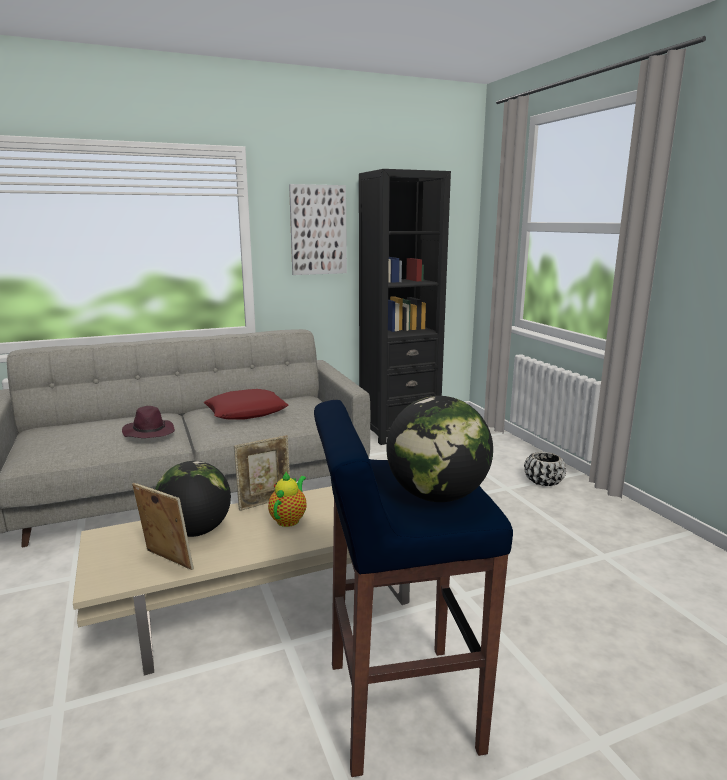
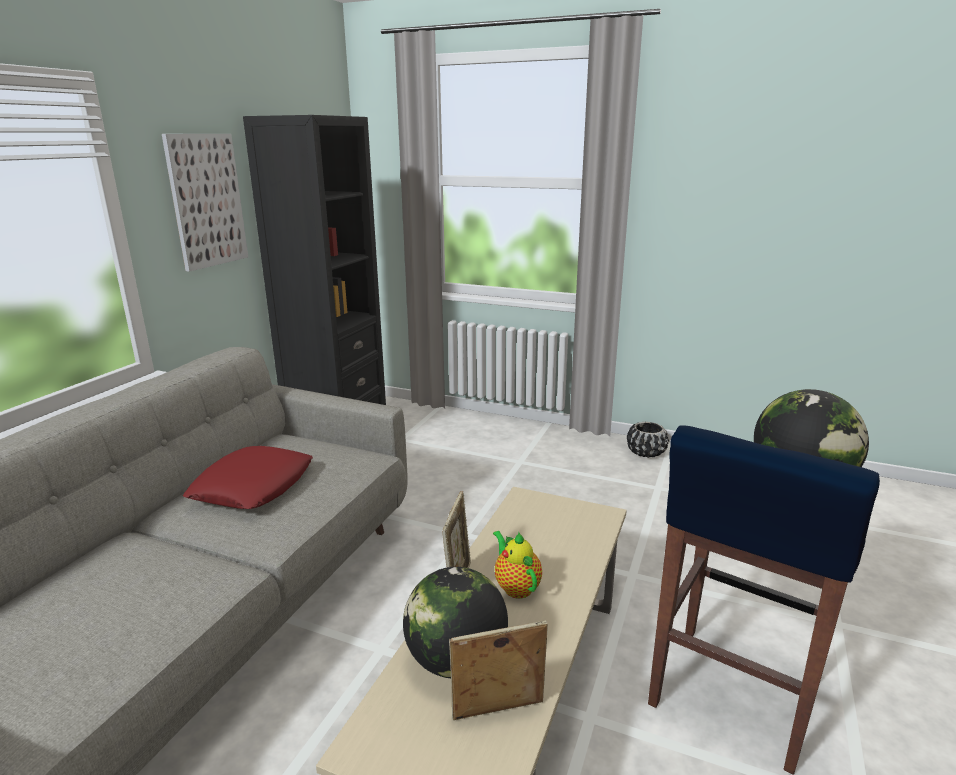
camera: 45 degrees left, 5 degrees up
purple hat [122,406,175,438] -> none
black planter [524,452,566,486] -> black planter moved to [627,422,669,458]

